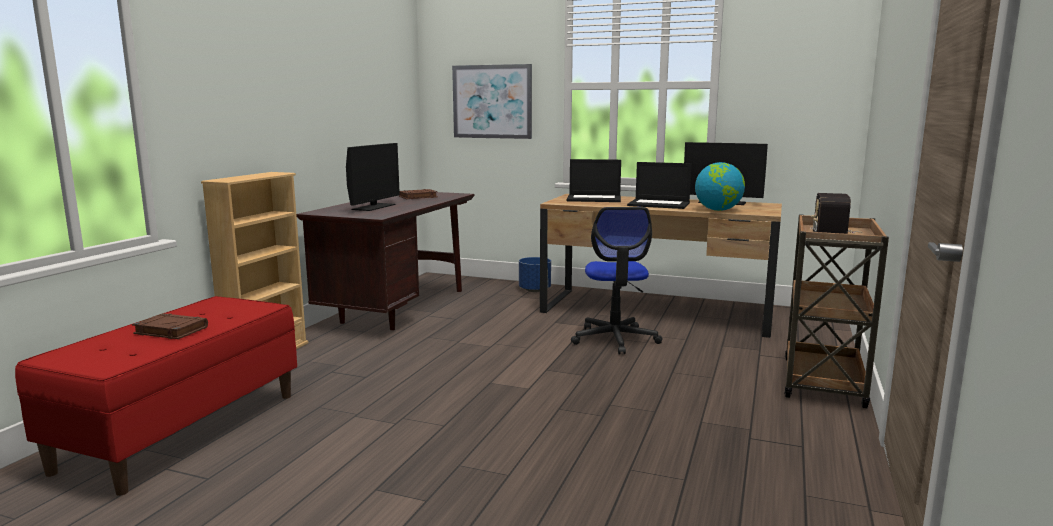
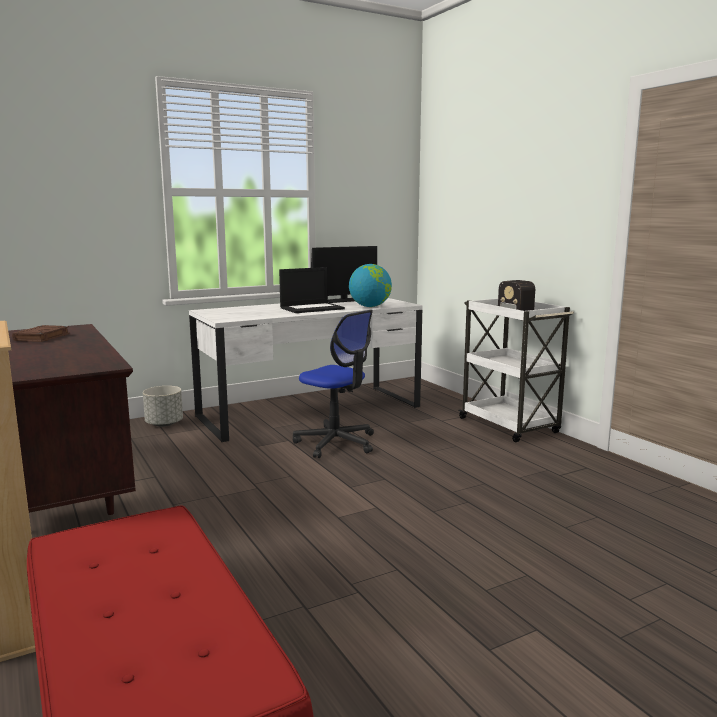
camera: 50 degrees left, 0 degrees up
brown book [132,313,208,339] -> none
monitor [346,143,400,211] -> none
picture [452,64,532,139] -> none
blue planter [519,257,551,292] -> grey planter [143,386,183,427]
brown desk [540,194,782,338] -> white desk [189,298,423,442]
laptop [566,159,621,202] -> none
brown cart [784,214,889,408] -> white cart [458,298,574,442]

